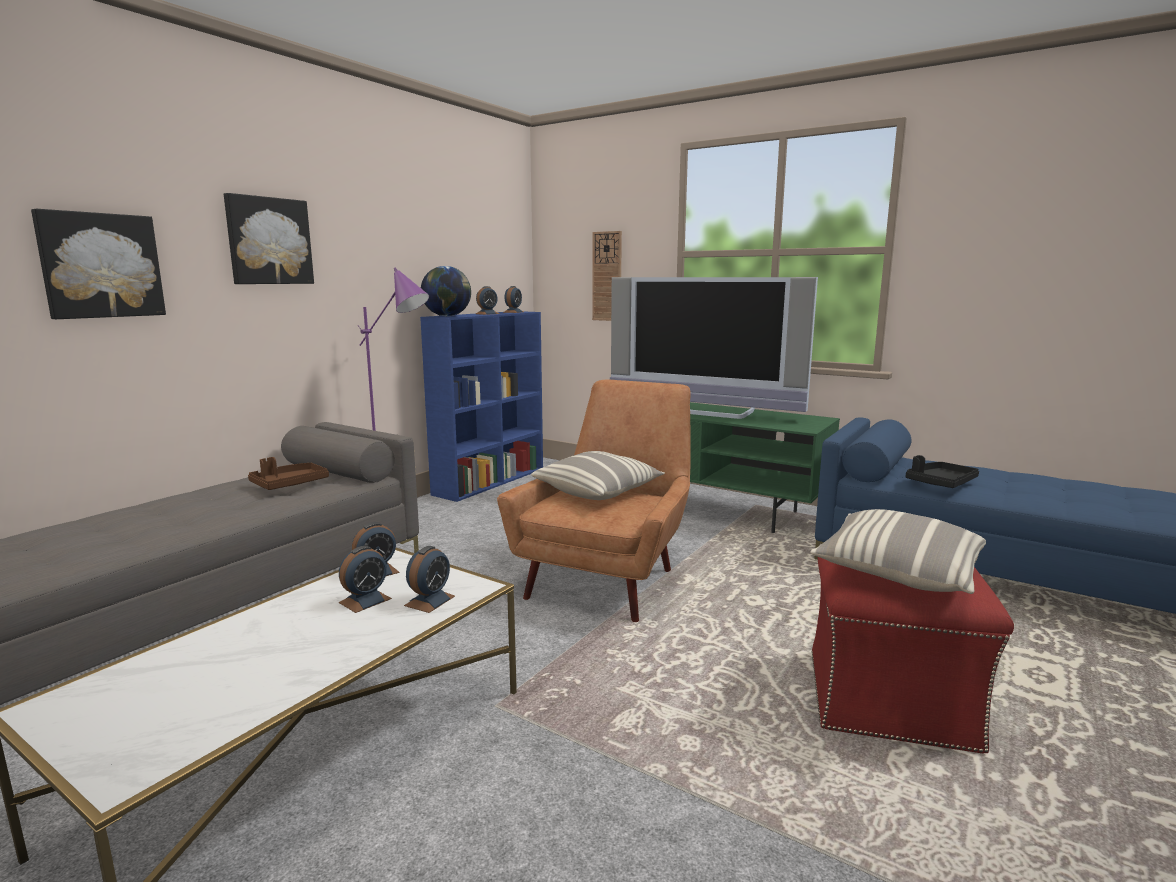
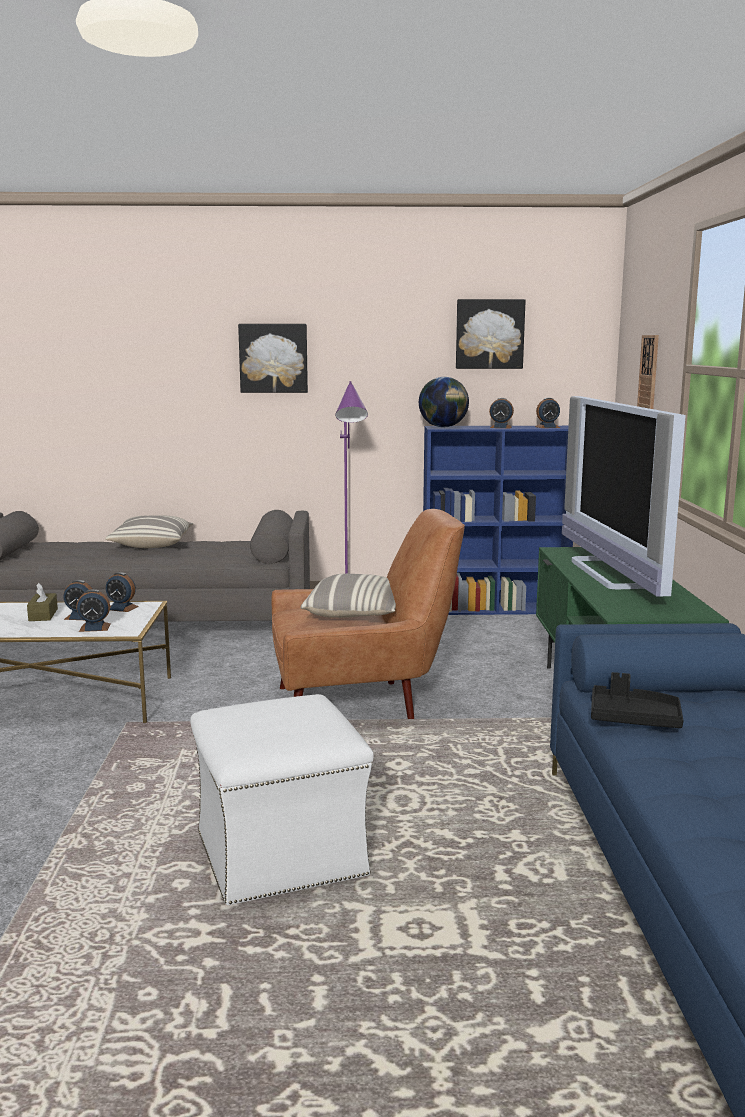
camera: 55 degrees right, 0 degrees up
picture [31,209,166,319] -> picture moved to [456,299,526,369]
brown tray [248,457,329,490] -> none
pillow [810,509,986,594] -> pillow moved to [105,516,194,548]
red ottoman [812,557,1014,753] -> white ottoman [190,694,374,905]
none -> brown tissue box [27,583,58,621]

